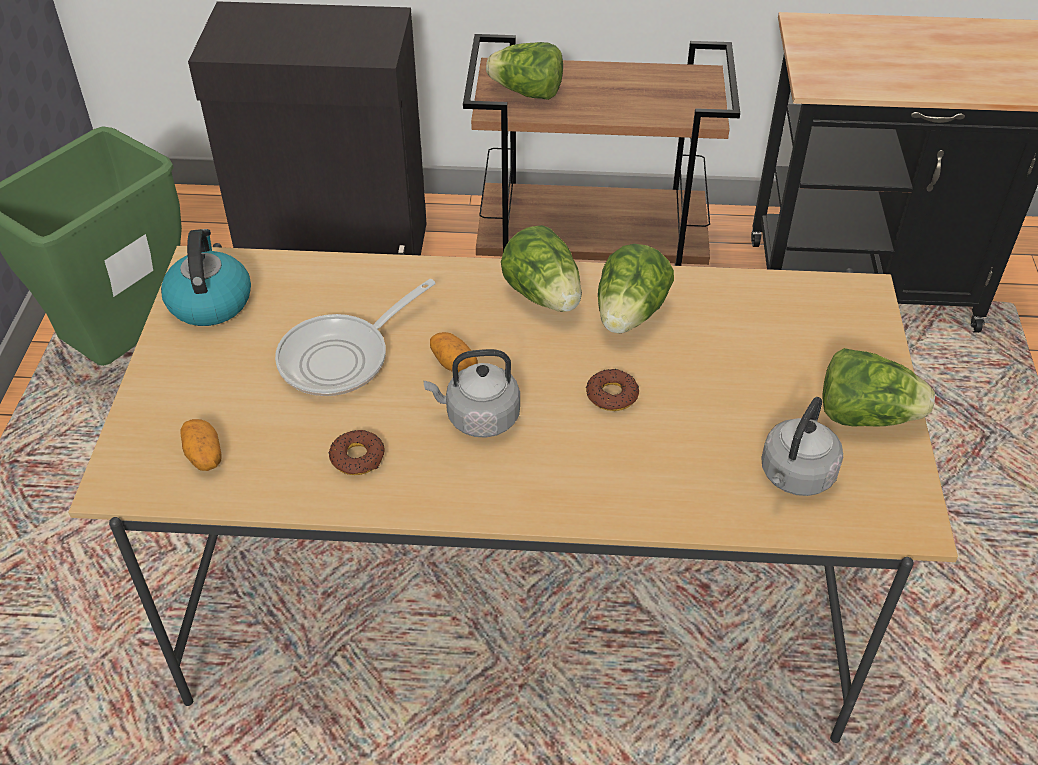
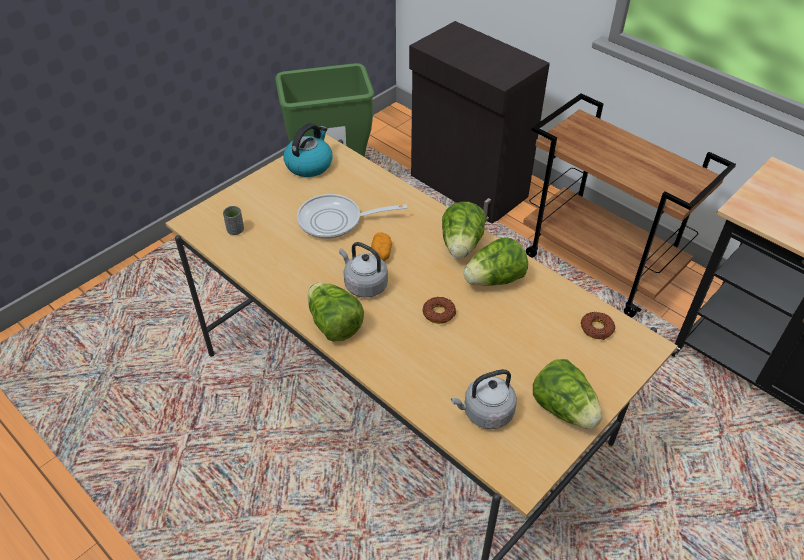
camera: 40 degrees right, 0 degrees up
potato [180,419,222,471] -> grey cup [223,206,244,235]
donut [329,430,385,475] -> donut moved to [581,312,615,340]
lettuce [486,42,563,100] -> lettuce moved to [308,282,364,342]

